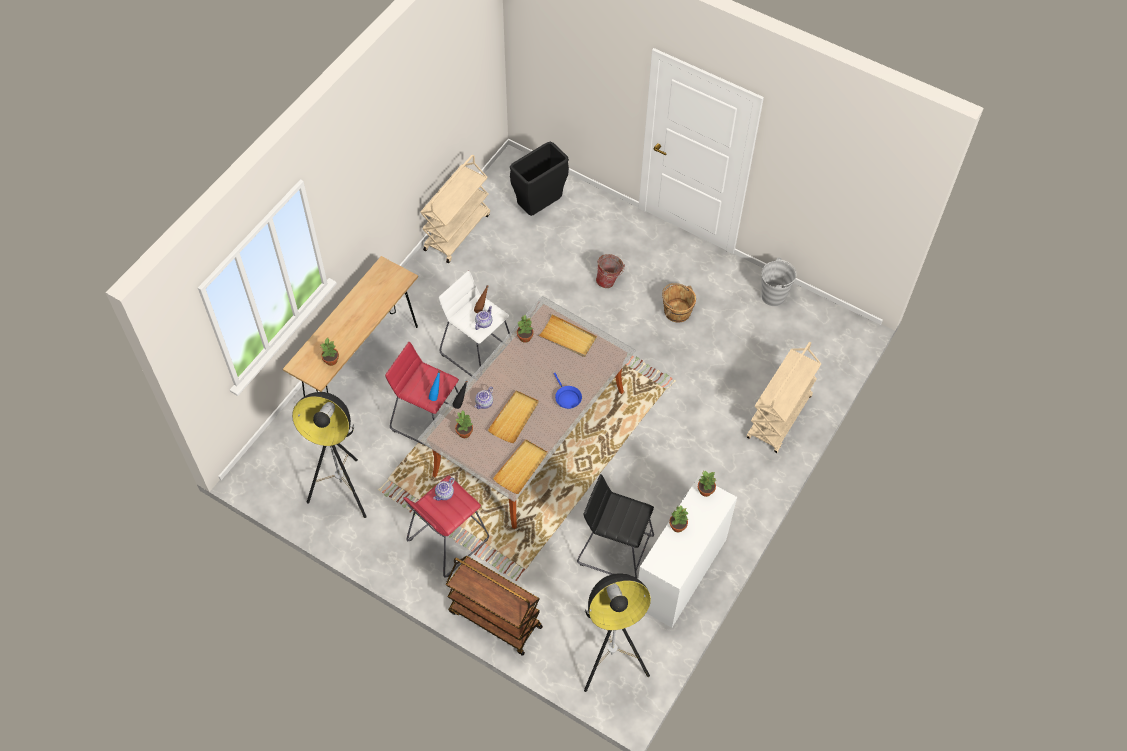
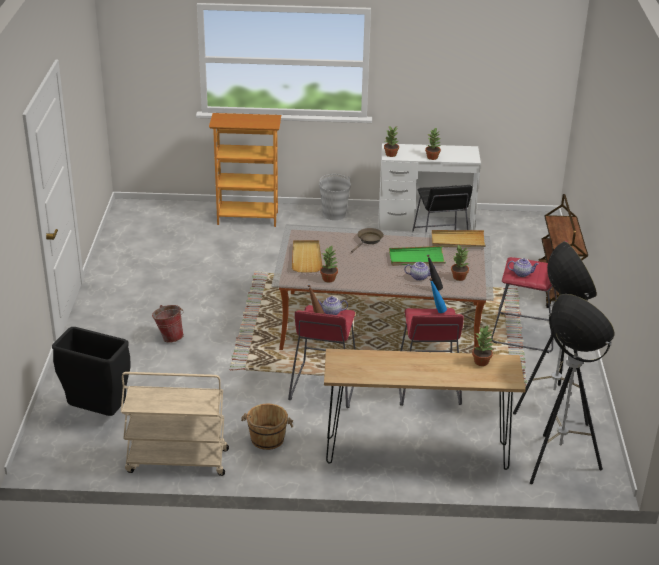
camera: 120 degrees left, 25 degrees down
white stool [439,271,510,377] -> red stool [288,305,356,408]
beige tray [488,390,539,443] -> green tray [389,246,446,266]
blue frying pan [554,373,582,409] -> brown frying pan [351,228,384,253]
floor lamp [584,573,651,692] -> floor lamp moved to [530,294,614,484]
brown bucket [662,283,696,323] -> brown bucket moved to [241,404,293,450]
beige cart [747,342,821,453] -> bookcase [209,113,281,227]
grey bucket [761,258,797,306] -> grey bucket moved to [319,174,351,220]

